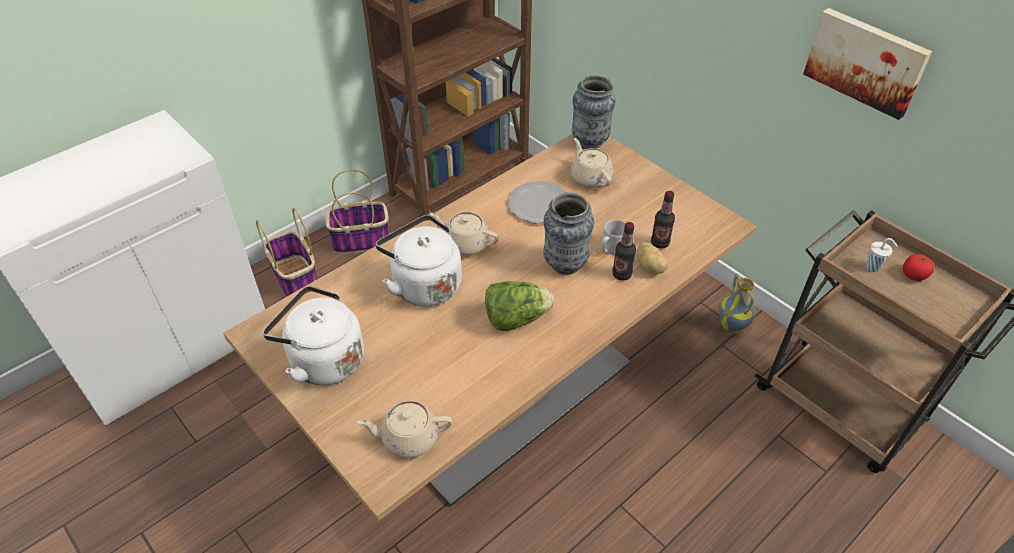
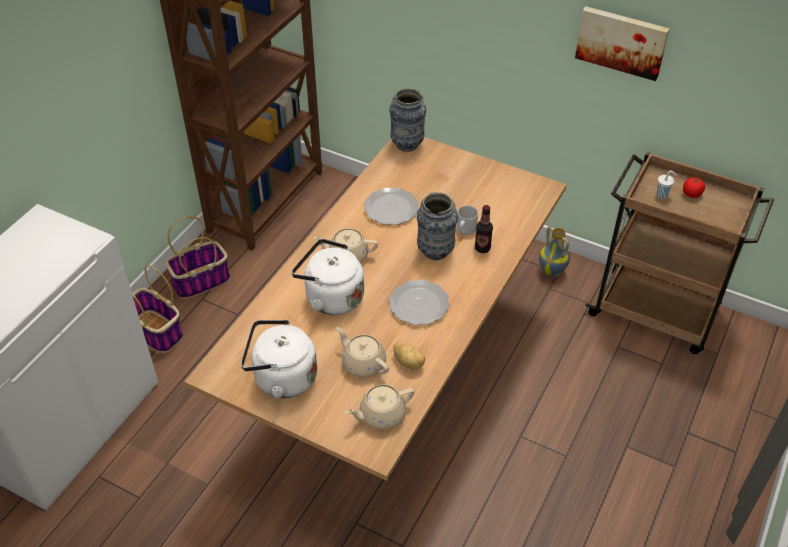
camera: 20 degrees left, 0 degrees up
lettuce [485,281,554,331] -> plate [389,280,450,325]
beige teapot [571,138,614,188] -> beige teapot moved to [336,327,389,377]
potato [637,242,668,274] -> potato moved to [393,341,425,369]
bottle [651,191,675,249] -> none

